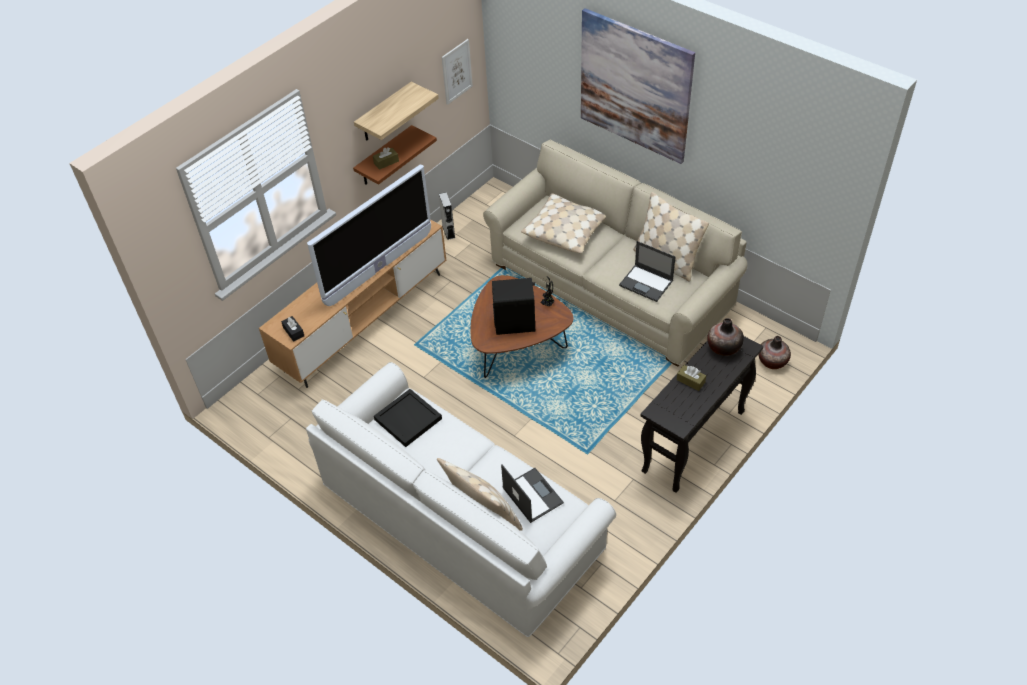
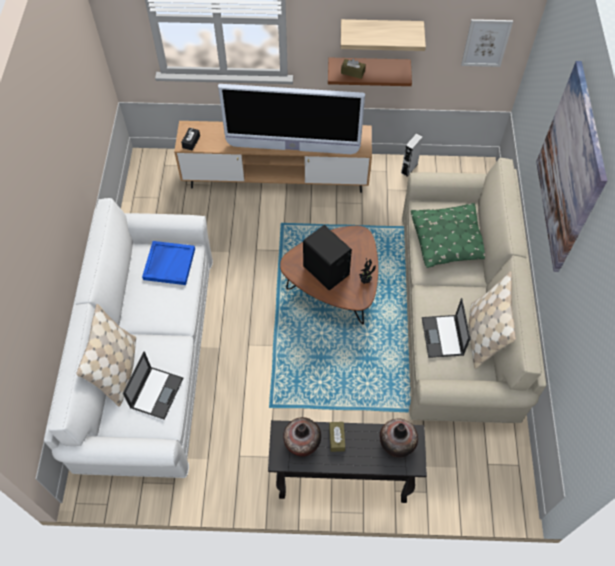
camera: 50 degrees right, 10 degrees up
black tray [374,389,442,447] -> blue tray [142,241,195,285]
beige pillow [521,193,606,254] -> green pillow [411,203,485,268]
vase [758,336,791,369] -> vase moved to [283,417,321,457]

